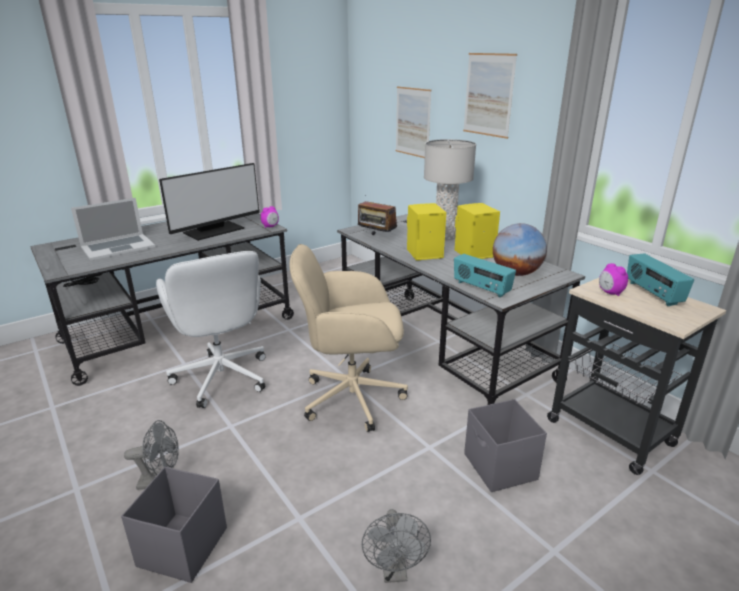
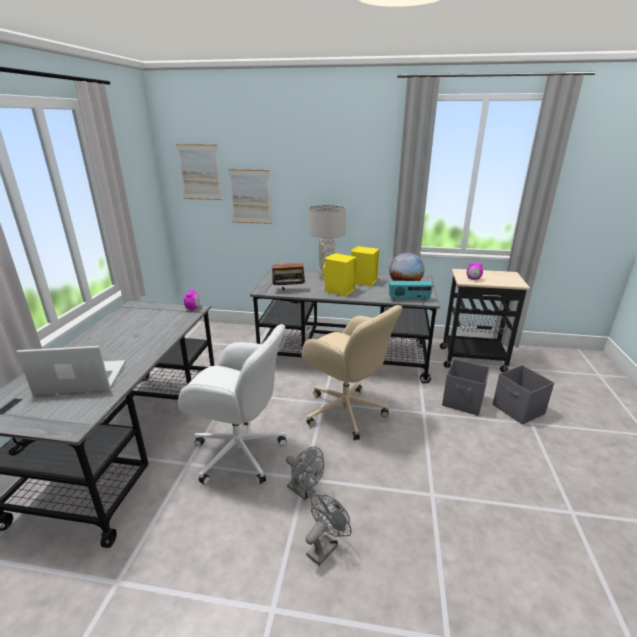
camera: 45 degrees left, 0 degrees up
laptop [71,198,155,261] -> laptop turned 105 degrees counterclockwise [17,346,126,395]
grey storage box [121,467,227,583] -> grey storage box moved to [493,365,554,425]
monitor [159,163,260,241] -> none
beige office chair [289,244,408,432] -> beige office chair turned 90 degrees counterclockwise [302,305,402,440]
grey fan [362,509,431,583] -> grey fan moved to [286,446,324,501]
picture [463,53,517,139] -> picture moved to [176,144,222,200]
radio [627,254,694,306] -> none

